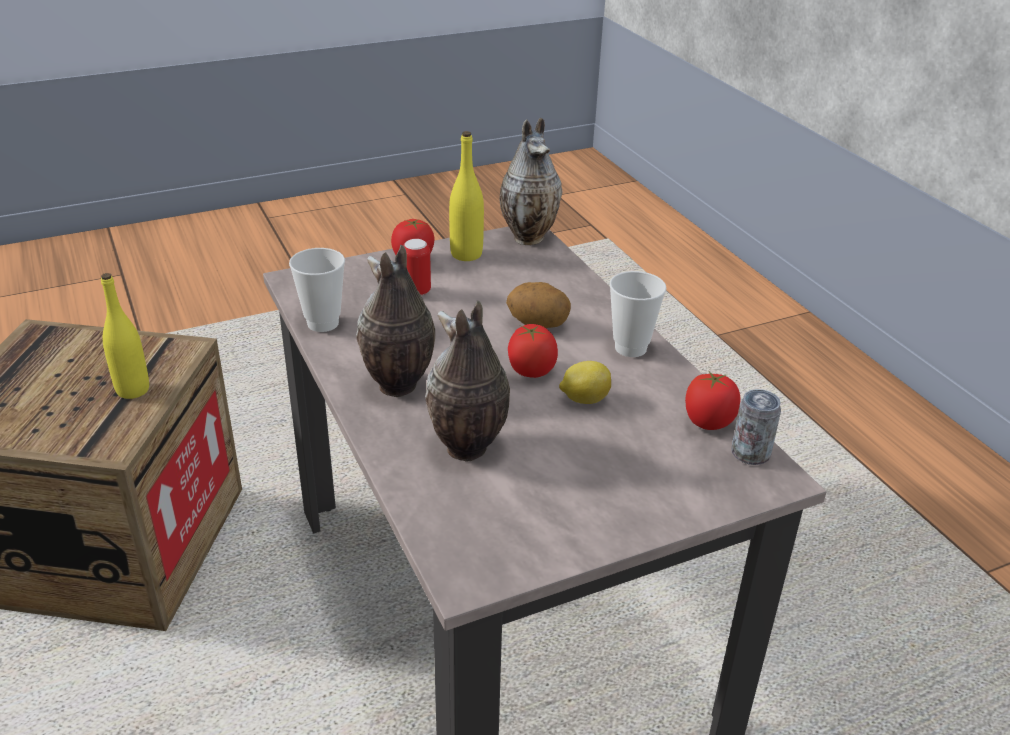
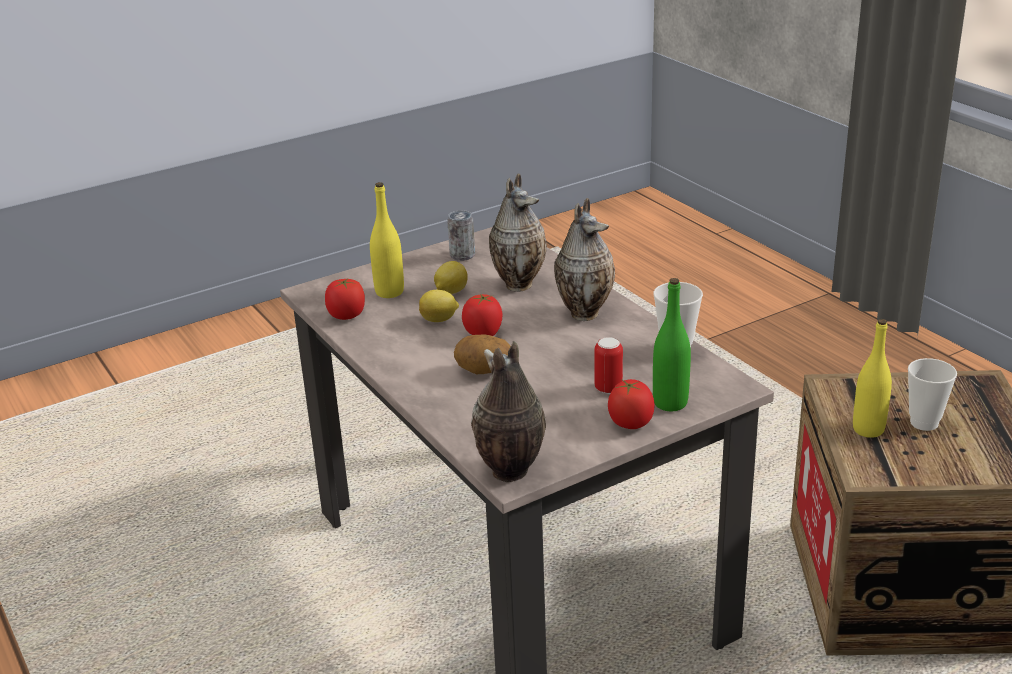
camera: 175 degrees right, 5 degrees down
yellow bottle [449,131,484,261] -> yellow bottle moved to [370,182,404,298]
cup [609,271,667,357] -> cup moved to [908,358,957,431]
can [731,389,781,465] -> can moved to [448,210,475,261]
none -> lemon [434,261,468,294]
none -> green bottle [653,278,691,411]

